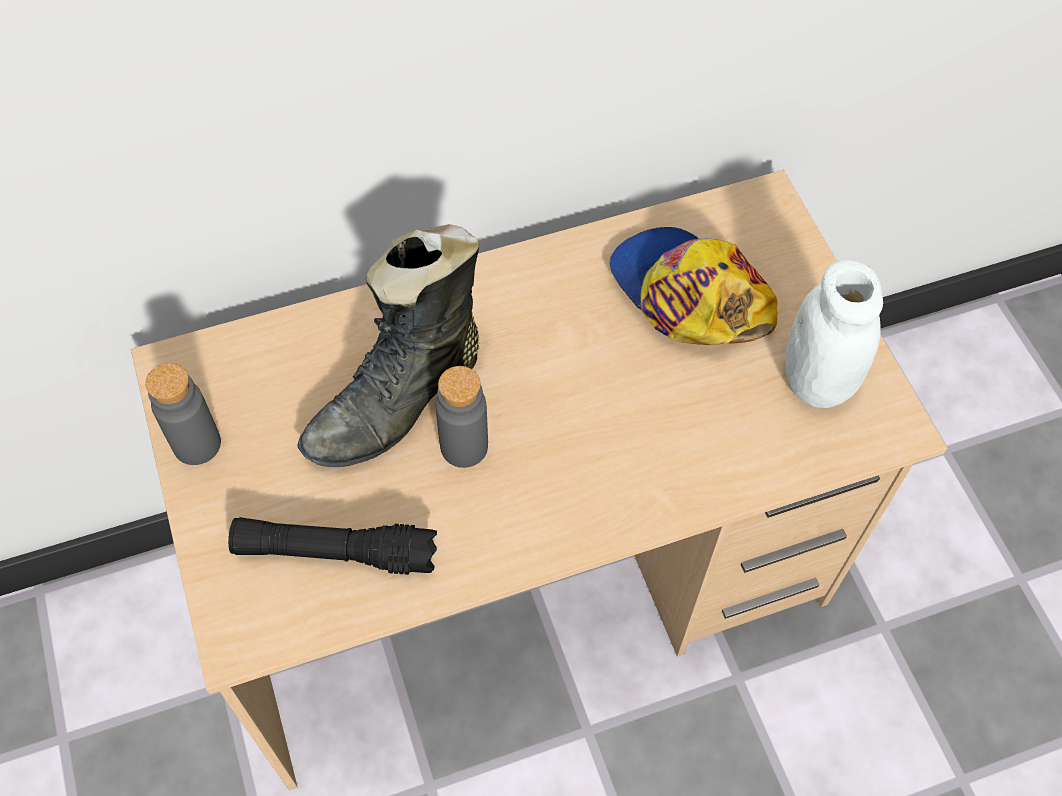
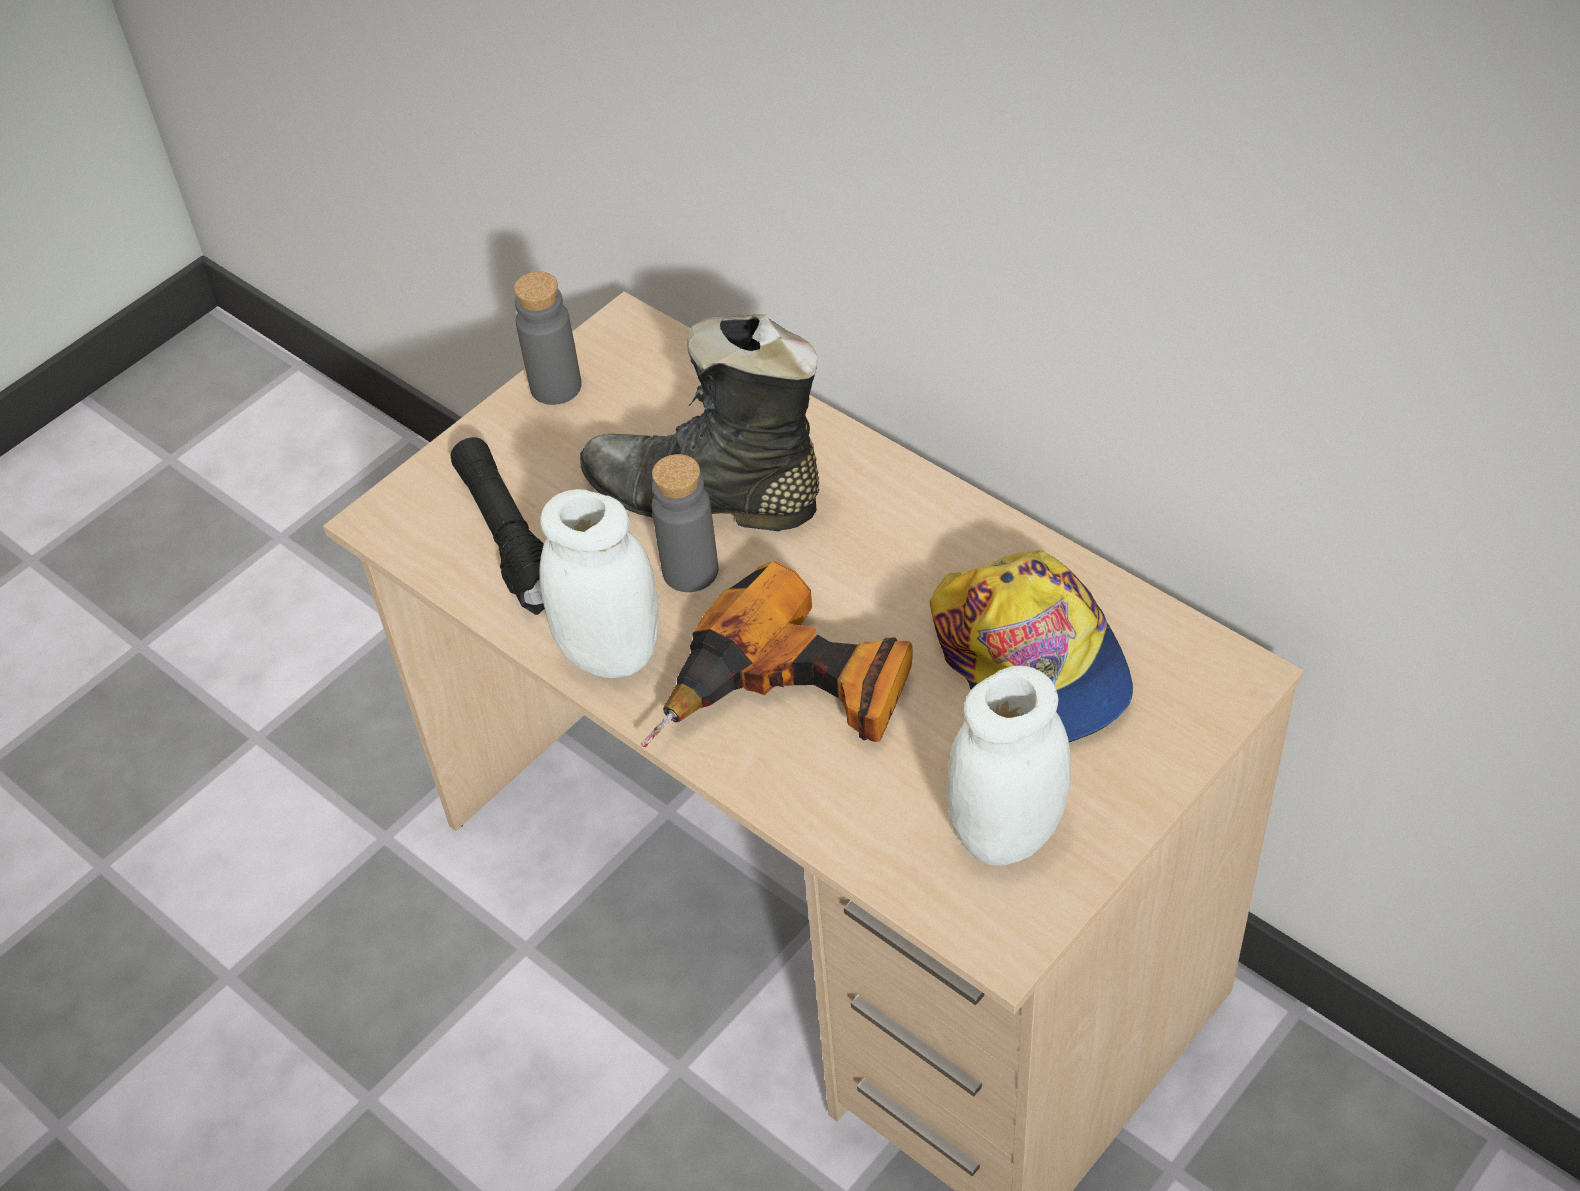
camera: 65 degrees right, 10 degrees down
cap [609,227,778,345] -> cap turned 135 degrees clockwise [930,550,1133,742]
none -> white jar [539,489,658,678]
none -> power drill [641,561,913,747]

